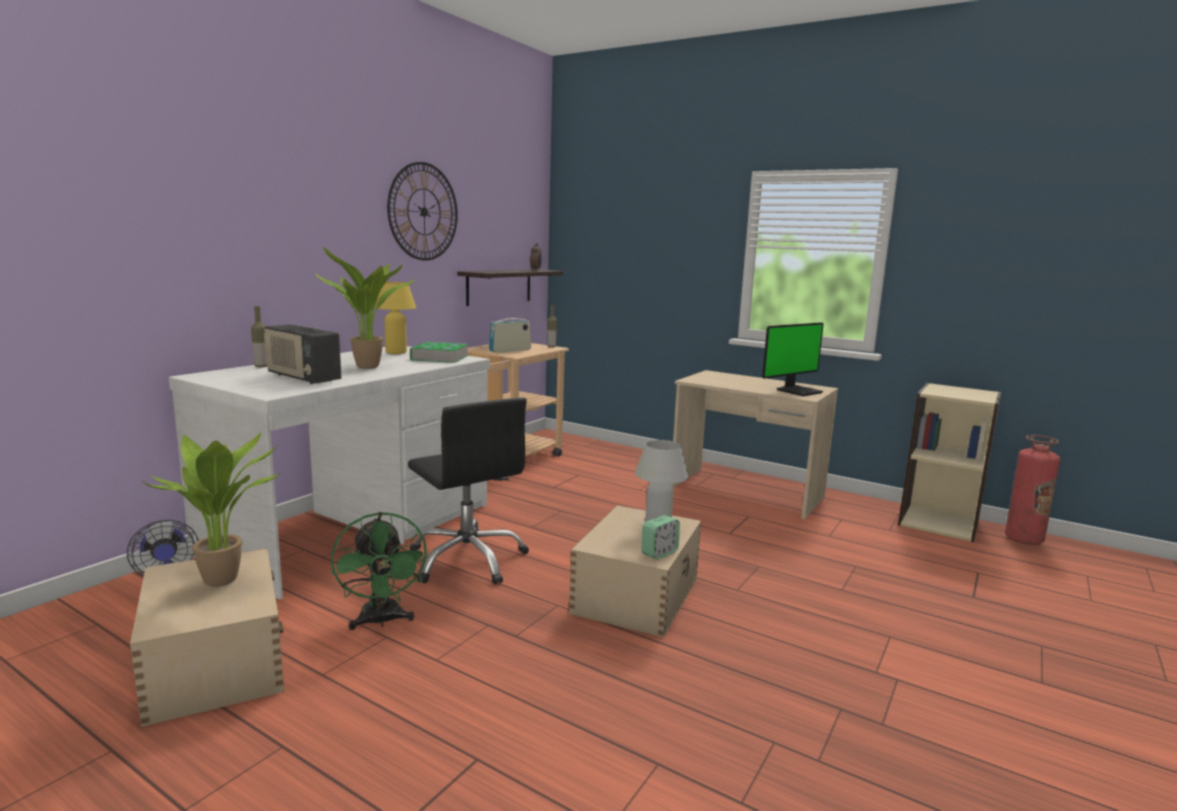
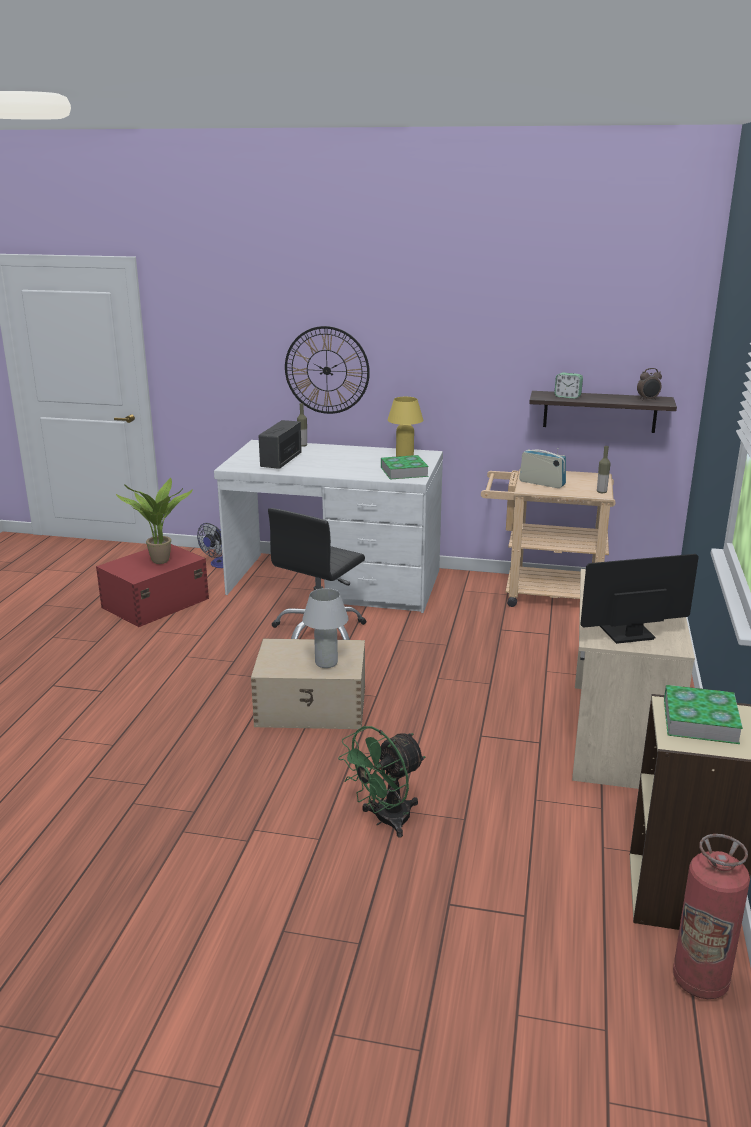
camera: 70 degrees right, 10 degrees up
beige storage box [130,548,284,727] -> red storage box [96,544,209,627]
potted plant [315,247,415,369] -> none
green fan [331,512,429,630] -> green fan moved to [338,726,426,837]
wall clock [387,162,458,261] -> wall clock moved to [285,326,370,414]
alarm clock [642,515,680,559] -> alarm clock moved to [554,372,583,399]
monitor [762,322,824,396] -> monitor turned 135 degrees clockwise [580,554,699,644]
none -> book [664,685,743,744]

